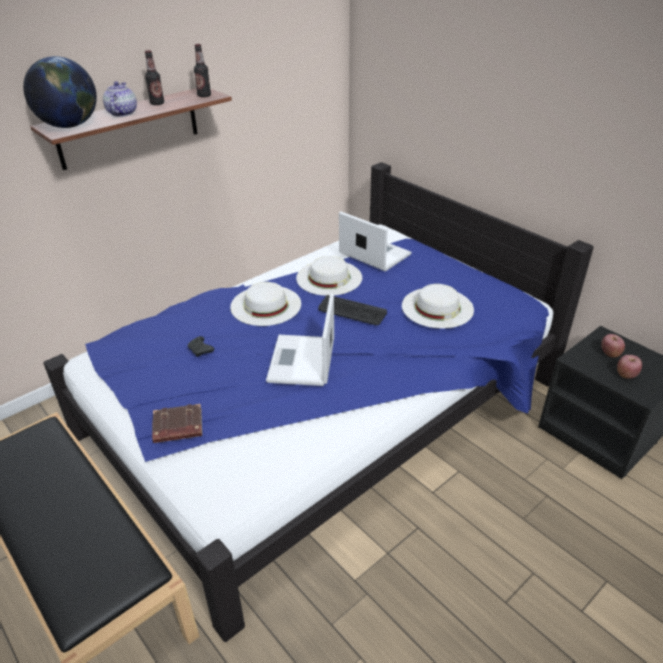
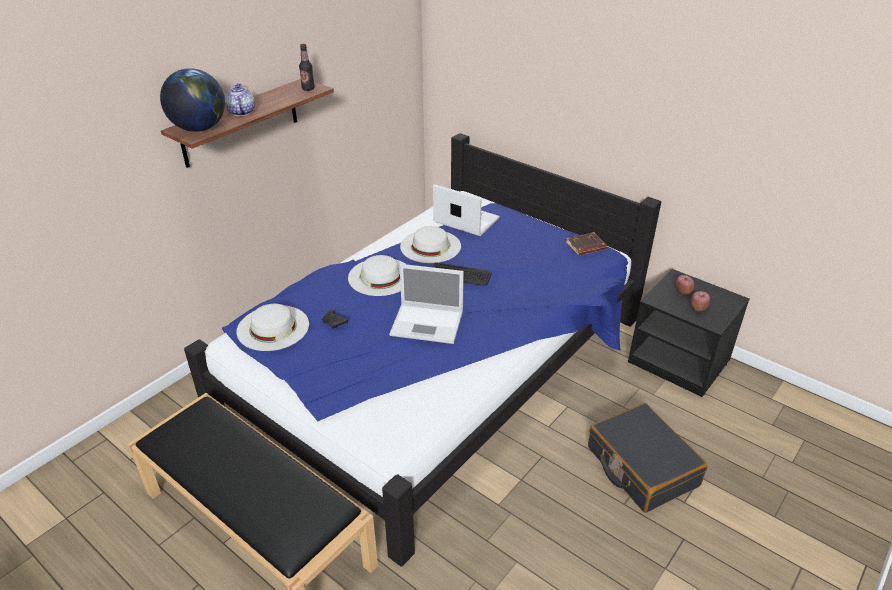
camera: 10 degrees left, 0 degrees up
bottle [145,50,164,105] -> none
brown book [152,404,202,443] -> brown book moved to [566,232,607,256]
laptop [266,293,334,386] -> laptop turned 75 degrees counterclockwise [389,264,464,344]
white hat [402,284,474,329] -> white hat moved to [237,304,309,351]
none -> black suitcase [588,403,708,513]

